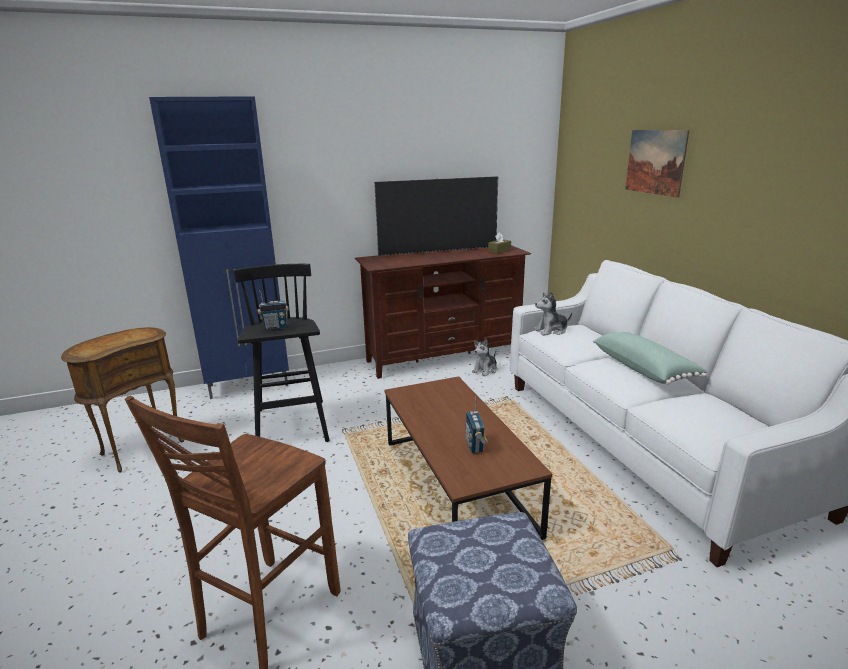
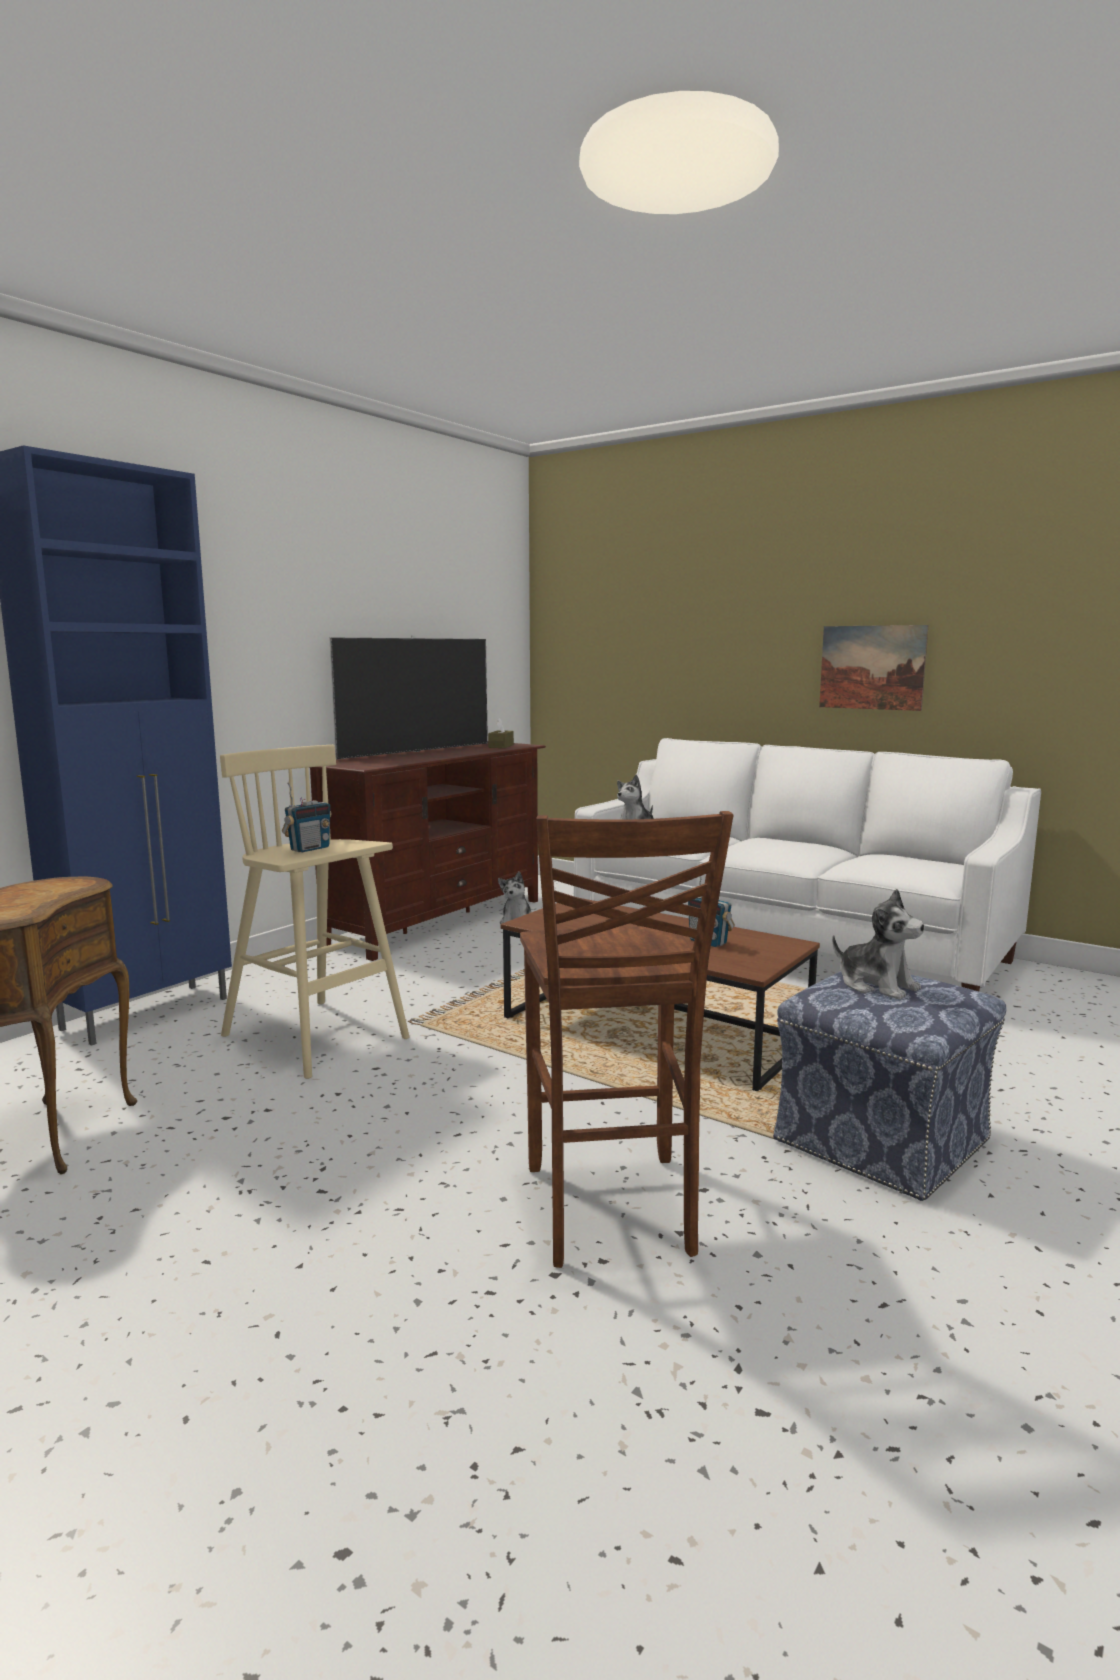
camera: 35 degrees left, 10 degrees down
black stool [233,264,330,442] -> beige stool [220,745,409,1079]
green pillow [593,332,707,384] -> none
picture [625,130,689,198] -> picture moved to [819,625,928,711]
none -> plush toy [832,889,925,1000]

